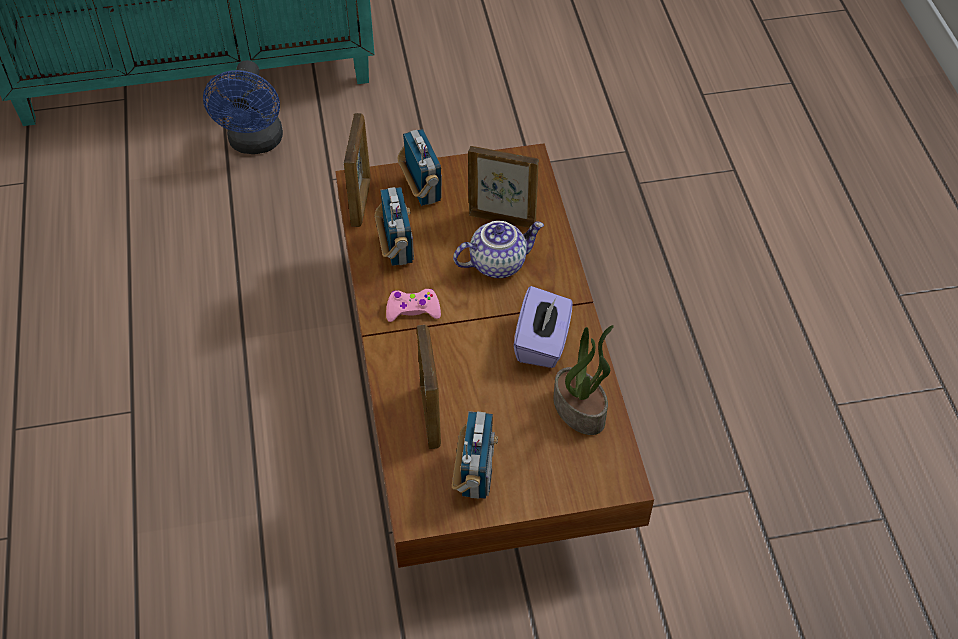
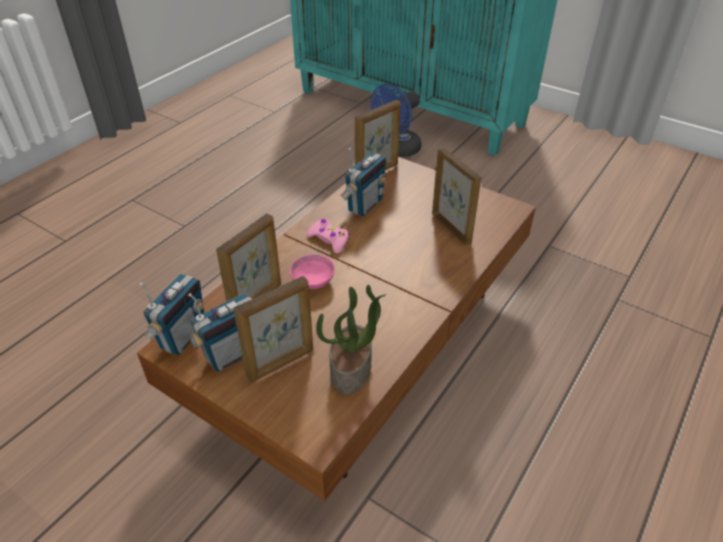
camera: 45 degrees right, 10 degrees down
radio [398,129,442,206] -> radio moved to [140,274,204,355]
teapot [453,221,544,278] -> none
purple tissue box [514,286,573,368] -> none
none -> picture frame [234,276,313,382]
none -> pink bowl [290,254,335,289]

